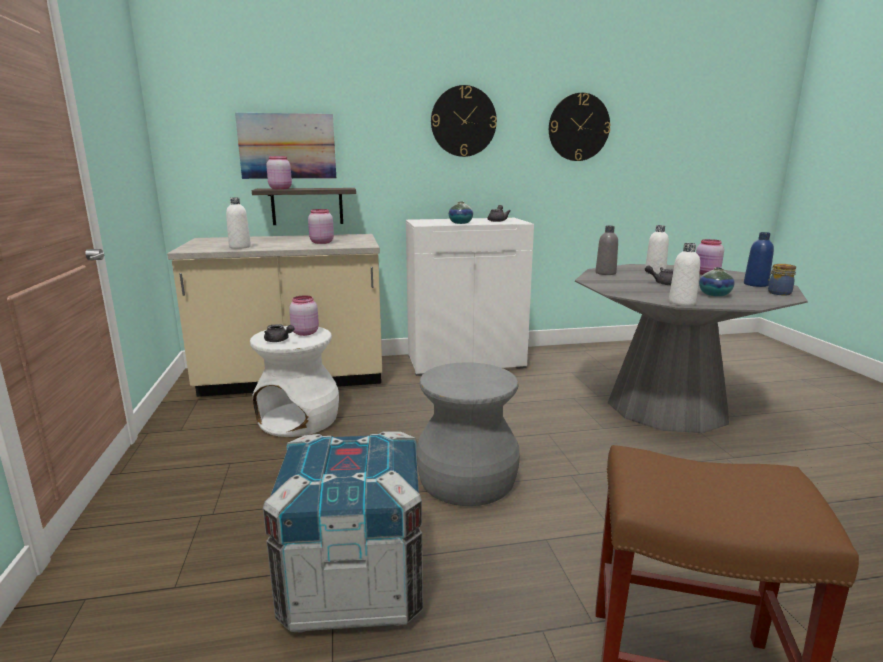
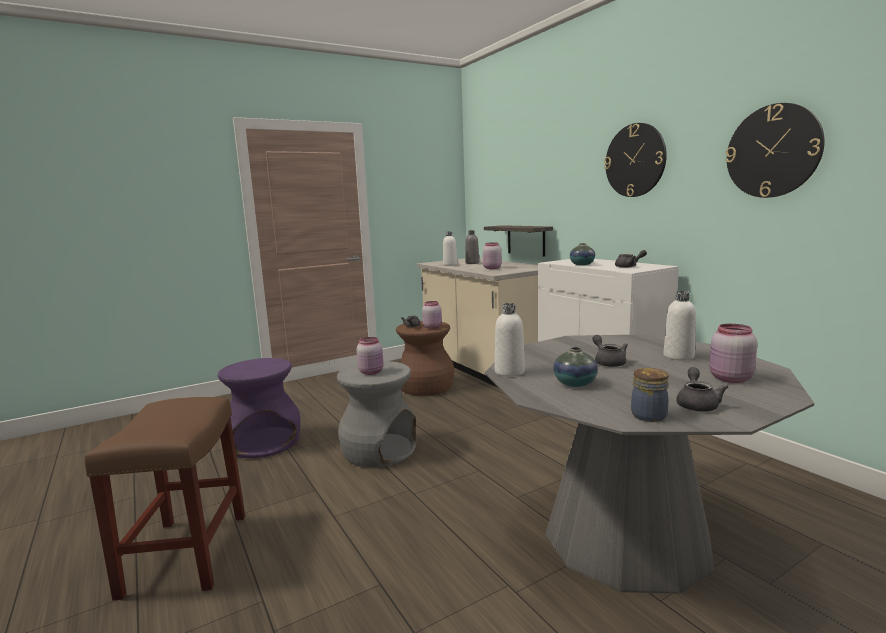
camera: 70 degrees right, 5 degrees down
picture [235,113,336,179] -> none
white stool [250,326,339,437] -> brown stool [396,321,454,396]
crate [263,431,423,633] -> purple stool [218,358,301,458]
pink jar [266,156,292,189] -> pink jar moved to [356,337,383,375]
grey bottle [595,226,618,275] -> grey bottle moved to [465,230,479,264]
blue bottle [744,232,774,287] -> grey teapot [676,367,728,412]

